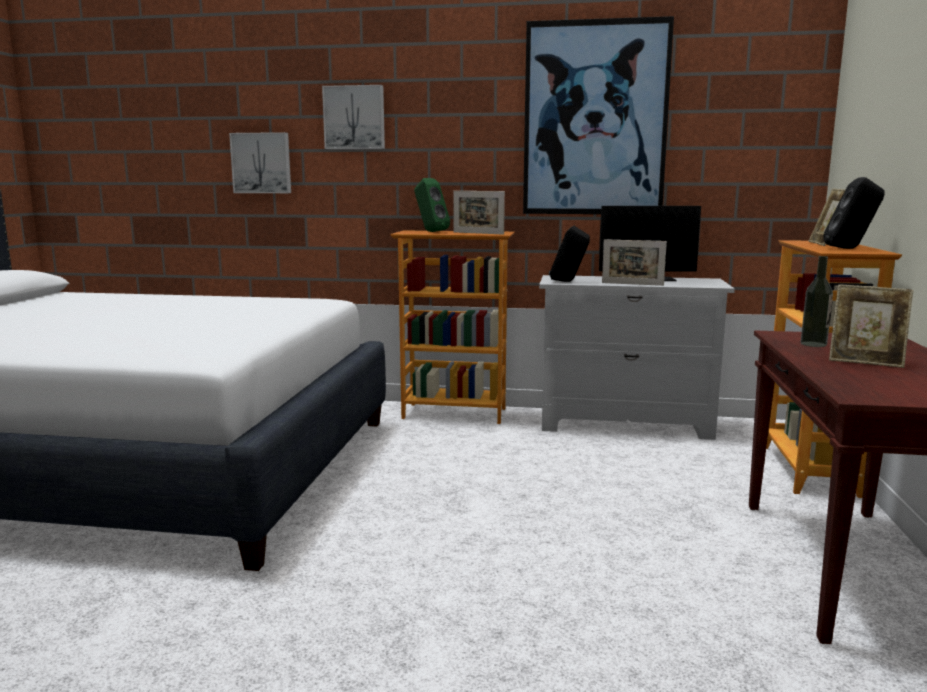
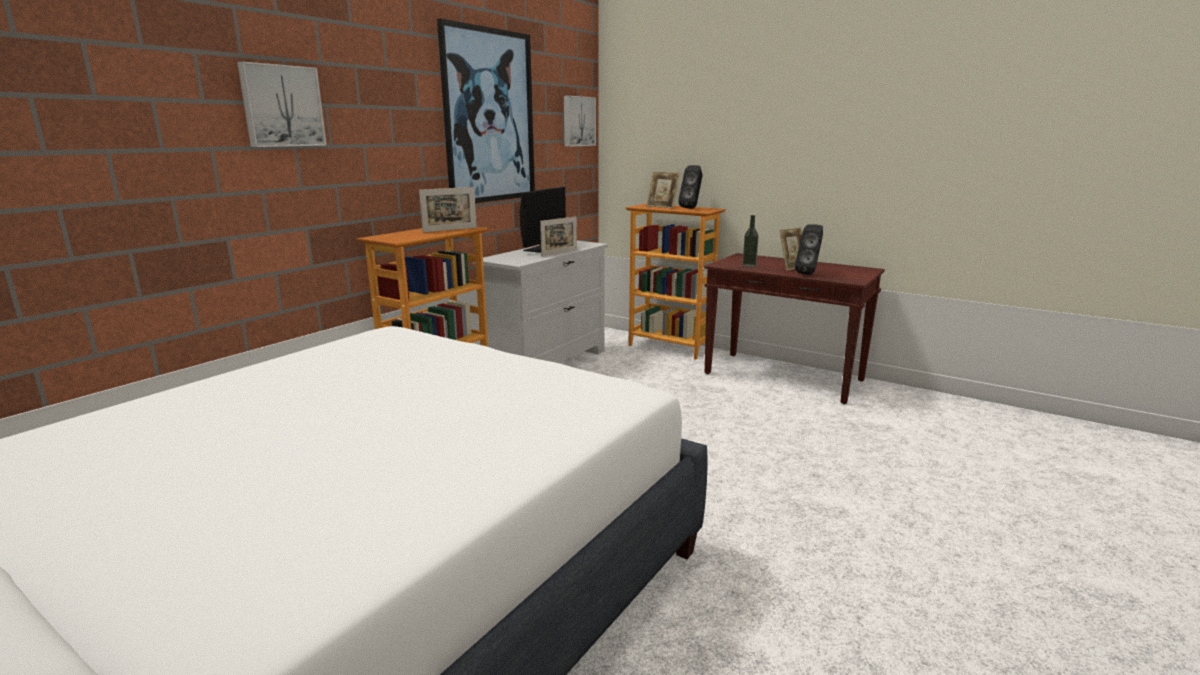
camera: 65 degrees left, 5 degrees up
picture [229,132,291,193] -> picture moved to [564,96,596,147]
green speaker [414,178,450,232] -> none
black speaker [549,226,590,282] -> black speaker moved to [795,224,823,275]

